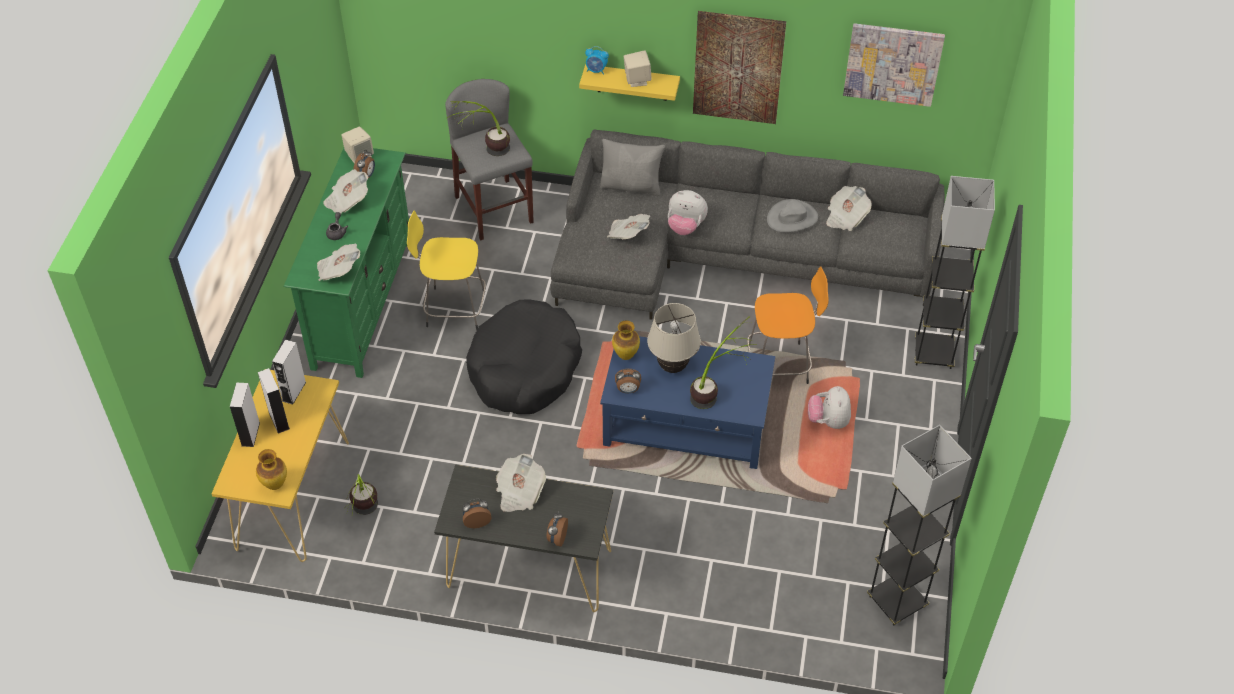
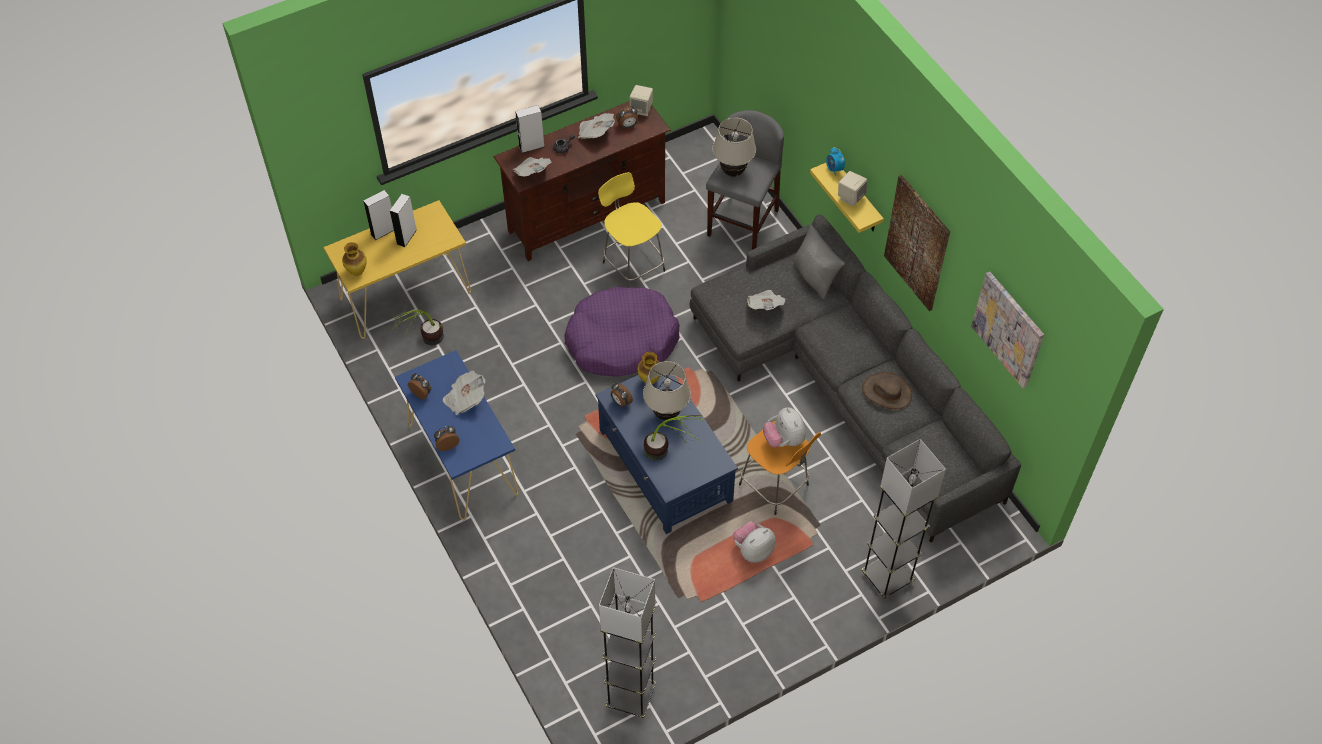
camera: 50 degrees right, 5 degrees up
white speaker [272,339,306,404] -> white speaker moved to [515,105,545,153]
green tv stand [283,148,409,378] -> brown tv stand [493,101,671,261]
black console table [434,465,613,612] -> blue console table [395,350,519,520]
potted plant [447,101,510,156] -> beige table lamp [713,117,756,177]
black dog bed [466,299,582,414] -> purple dog bed [565,287,680,377]
plush toy [668,190,708,235] -> plush toy moved to [763,407,806,447]
grey hat [767,199,818,232] -> brown hat [862,372,912,409]
newspaper [826,186,872,231] -> none

